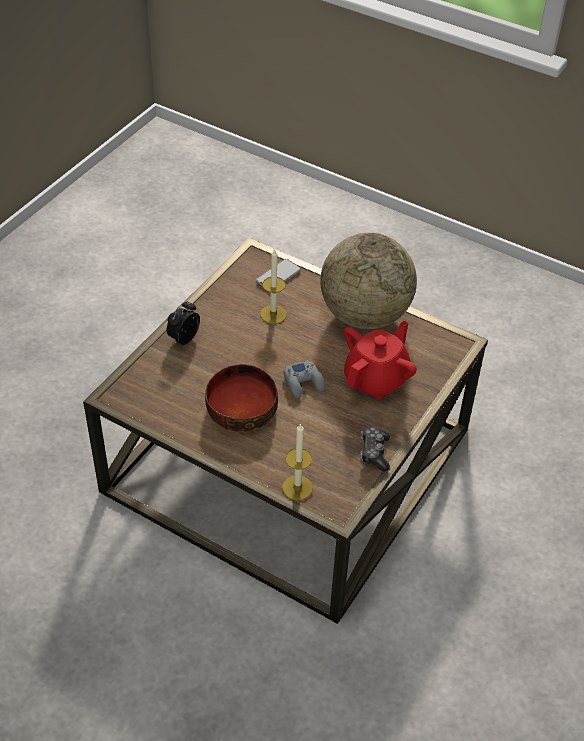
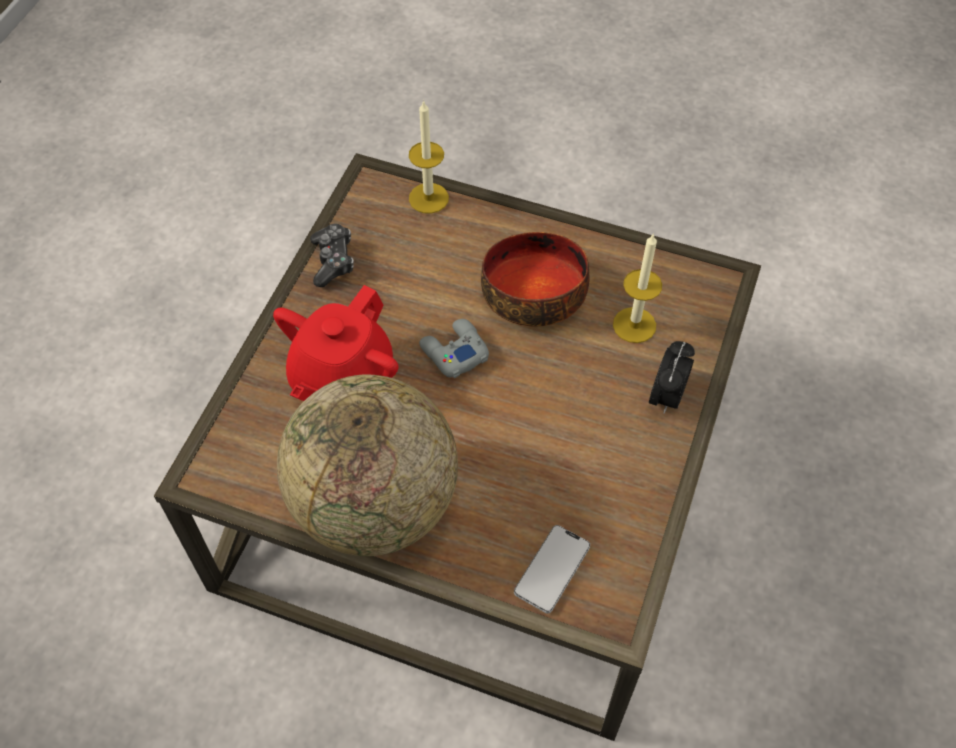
camera: 170 degrees right, 10 degrees up
candle [260,248,287,324] -> candle moved to [613,233,662,343]

